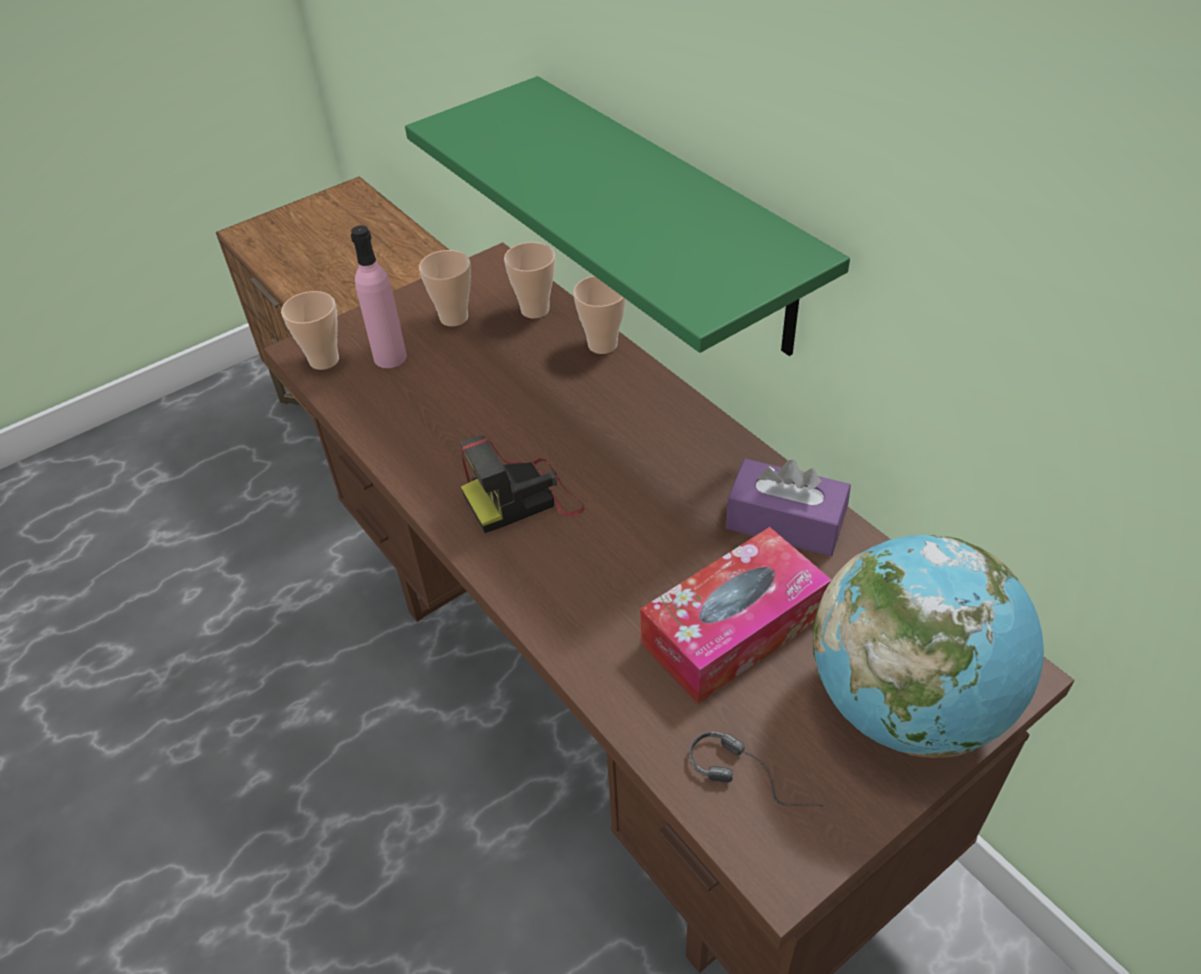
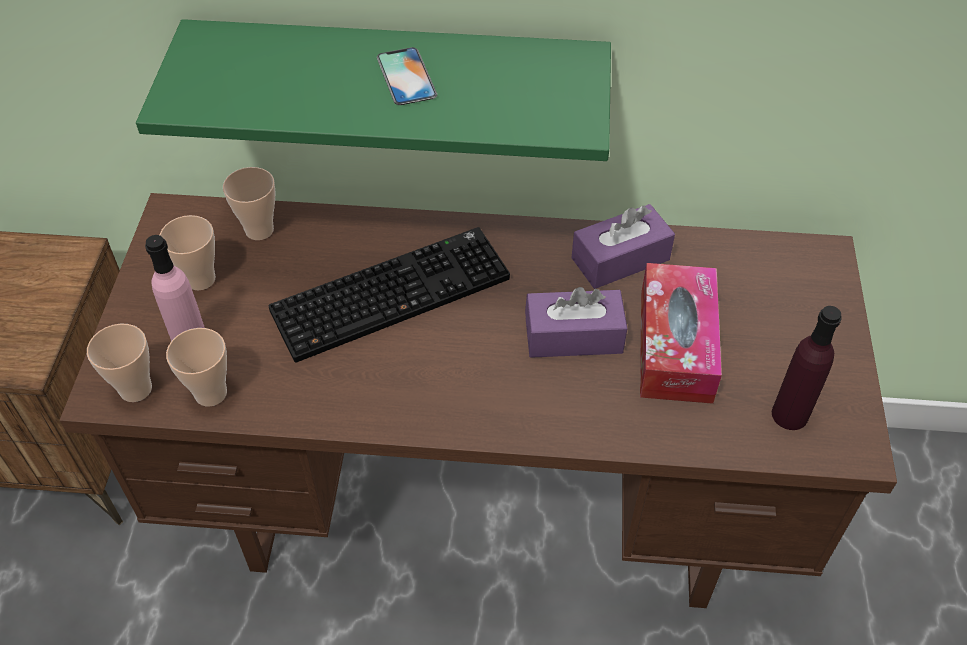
camera: 50 degrees left, 5 degrees up
camera [460,436,584,533] -> none
cup [573,276,626,354] -> cup moved to [166,328,227,407]
headphones [690,731,826,806] -> purple bottle [772,306,842,430]
globe [813,535,1044,758] -> none
none -> keyboard [268,227,510,363]
none -> phone [377,47,437,105]
none -> purple tissue box [525,287,627,358]

